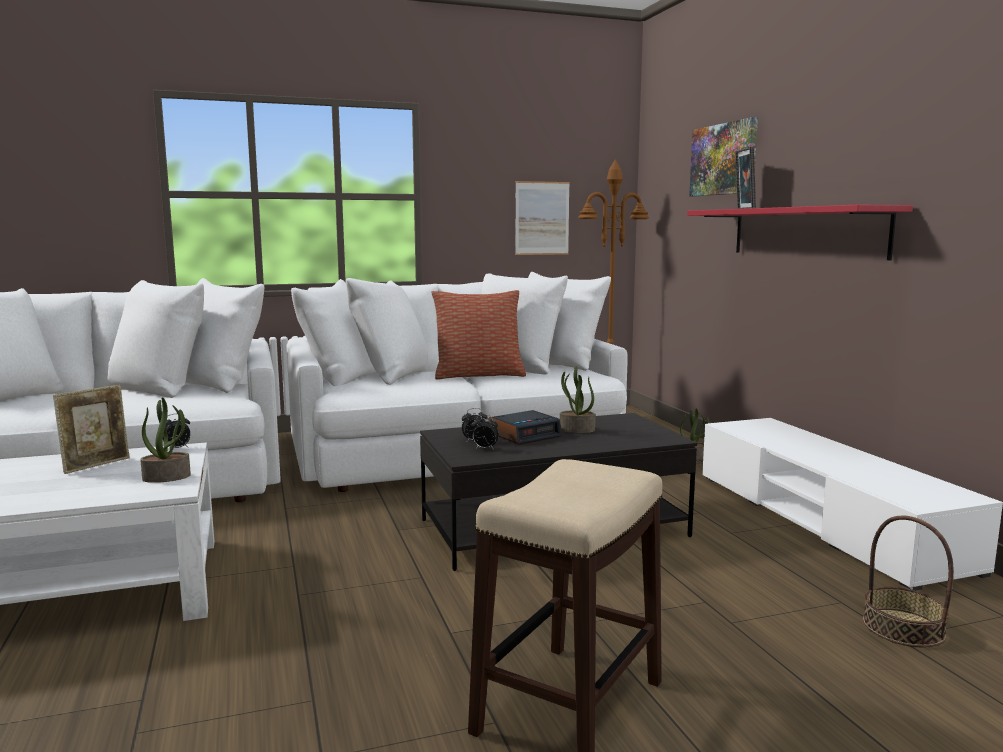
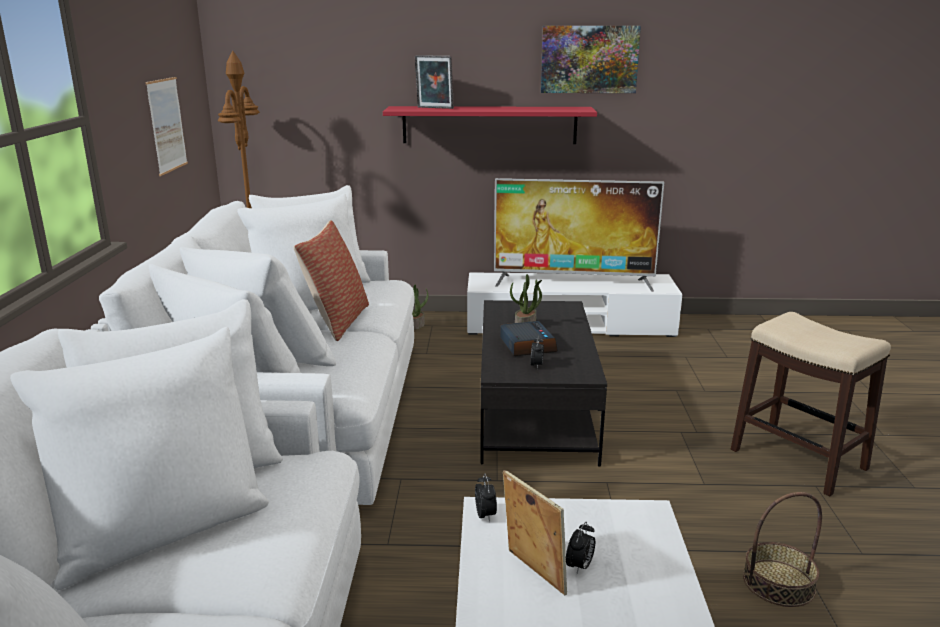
camera: 70 degrees left, 10 degrees up
potted plant [140,397,191,483] -> none
alarm clock [471,415,499,450] -> alarm clock moved to [566,522,595,574]
picture [689,117,758,196] -> picture moved to [541,26,641,93]
basket [863,515,954,648] -> basket moved to [743,492,822,607]
none -> television [494,178,664,292]

